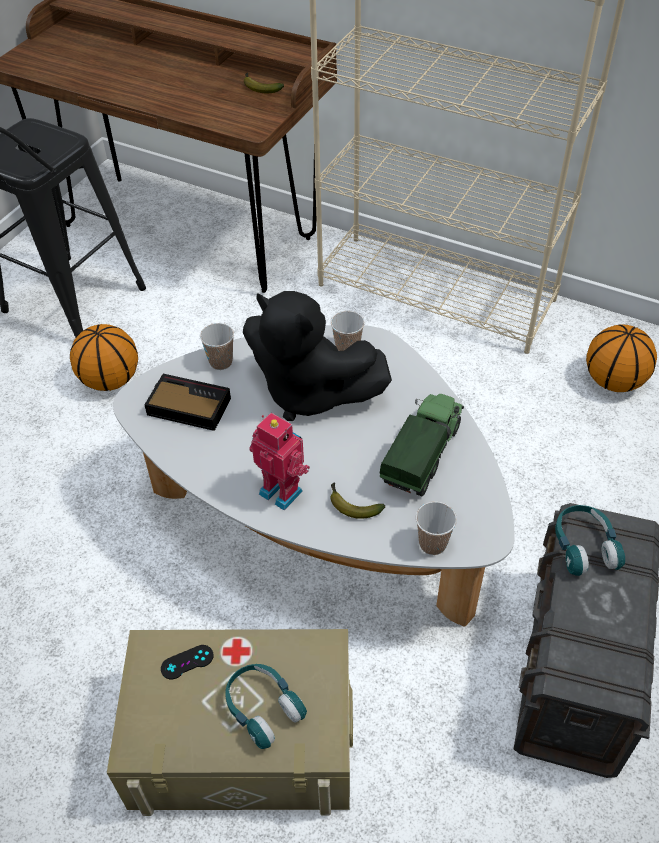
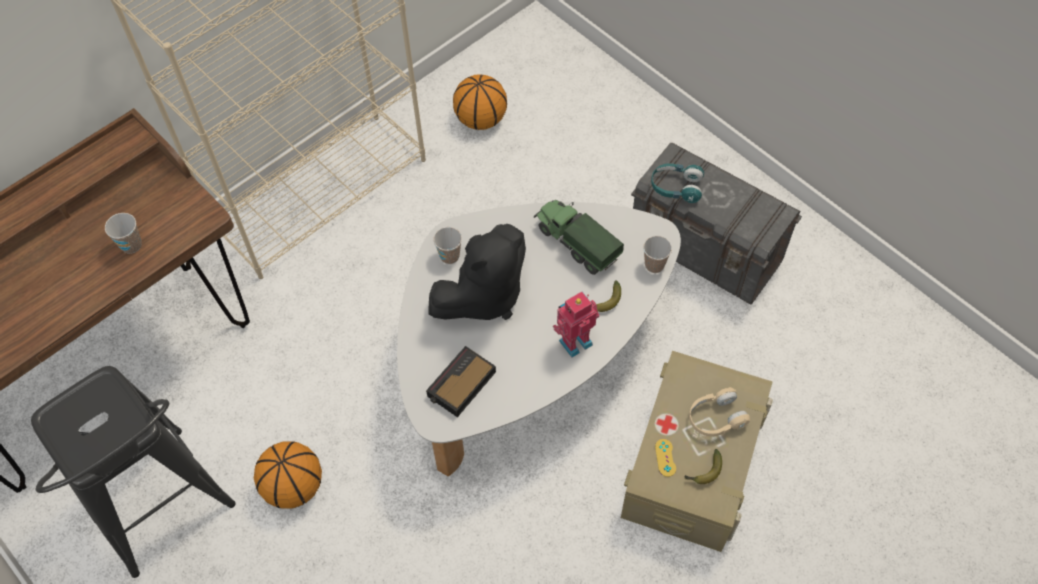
camera: 70 degrees left, 10 degrees up
black game controller [161,645,214,679] -> yellow game controller [655,439,676,477]
cup [200,323,234,370] -> cup moved to [105,213,142,254]
turquoise headphones [225,664,307,749] -> beige headphones [689,387,750,437]
banana [244,73,284,93] -> banana moved to [685,449,722,484]

